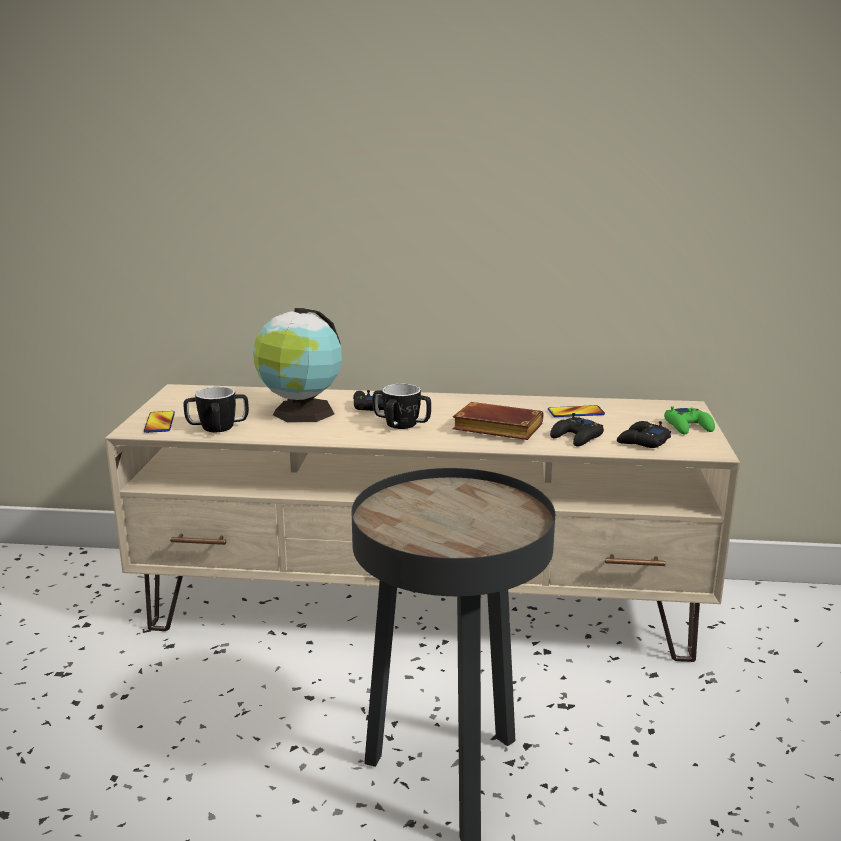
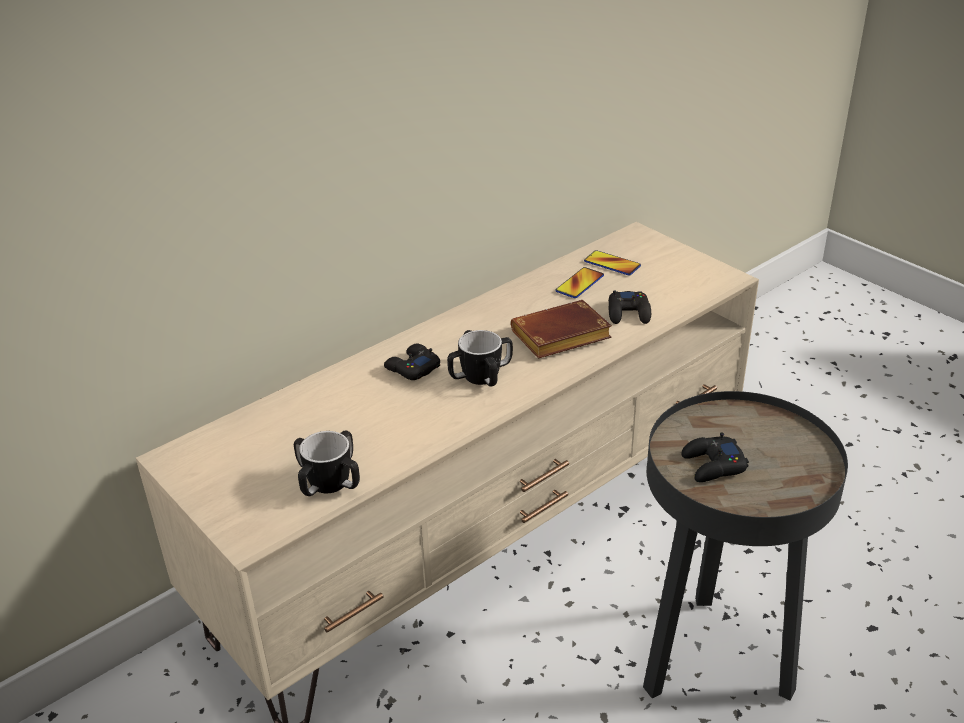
camera: 45 degrees left, 15 degrees up
phone [144,411,175,433] -> phone moved to [584,250,641,276]
globe [253,308,342,423] -> none
black game controller [617,421,671,448] -> black game controller moved to [681,432,749,482]
green game controller [664,406,715,434] -> none

